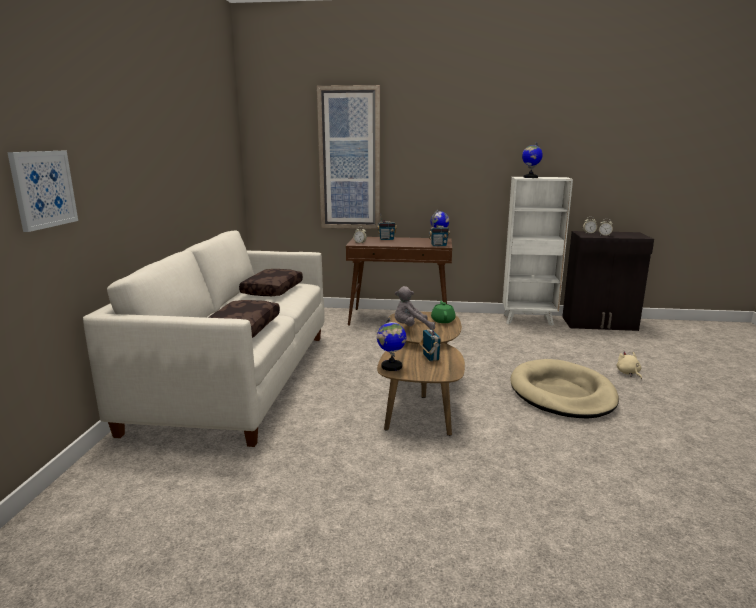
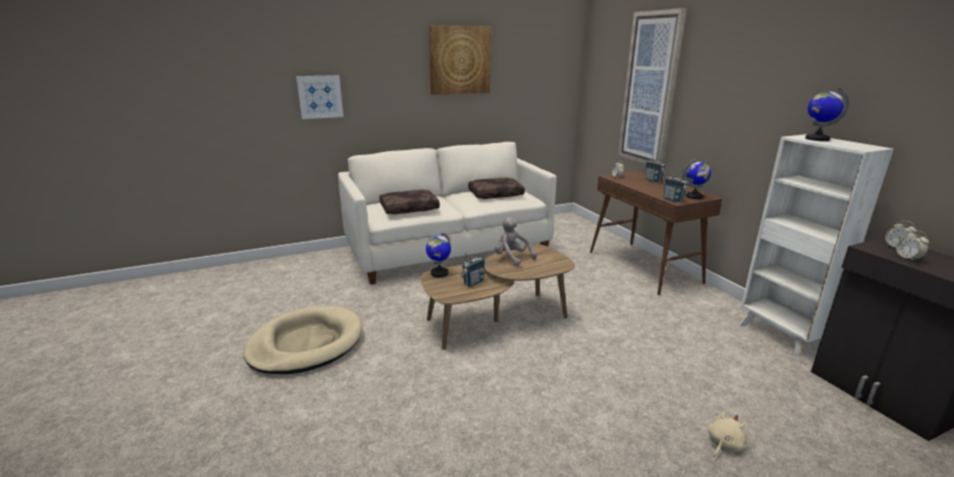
camera: 60 degrees right, 5 degrees up
green teapot [431,301,456,323] -> none
beige dog bed [510,359,619,419] -> beige dog bed moved to [244,306,362,374]
none -> picture [429,25,491,95]

